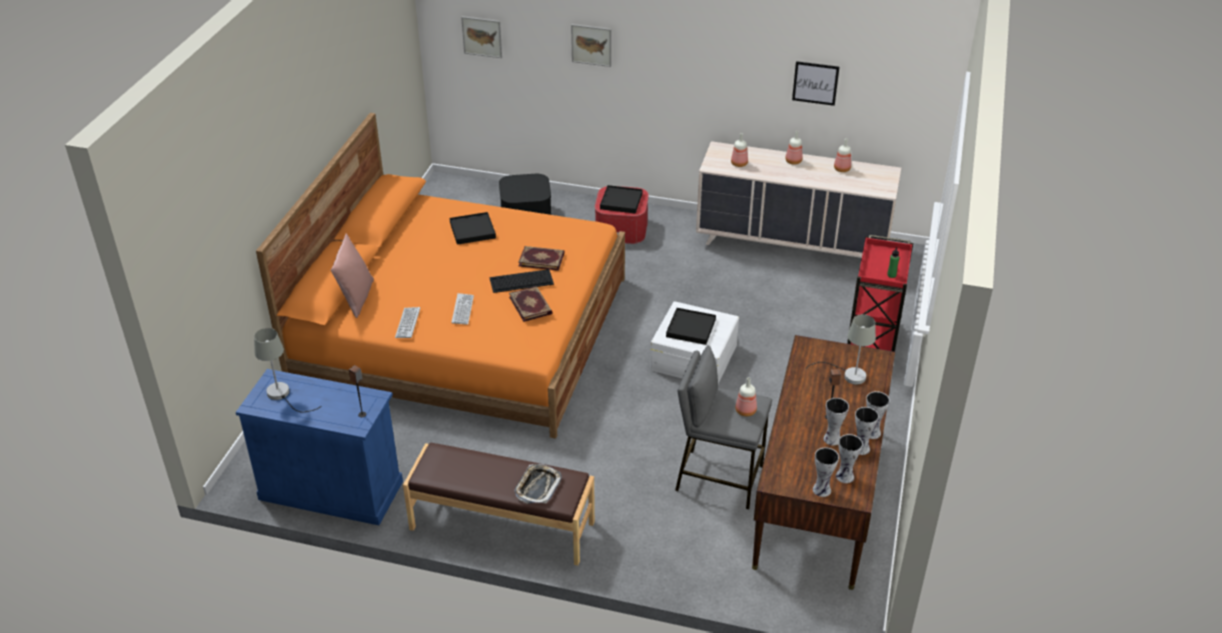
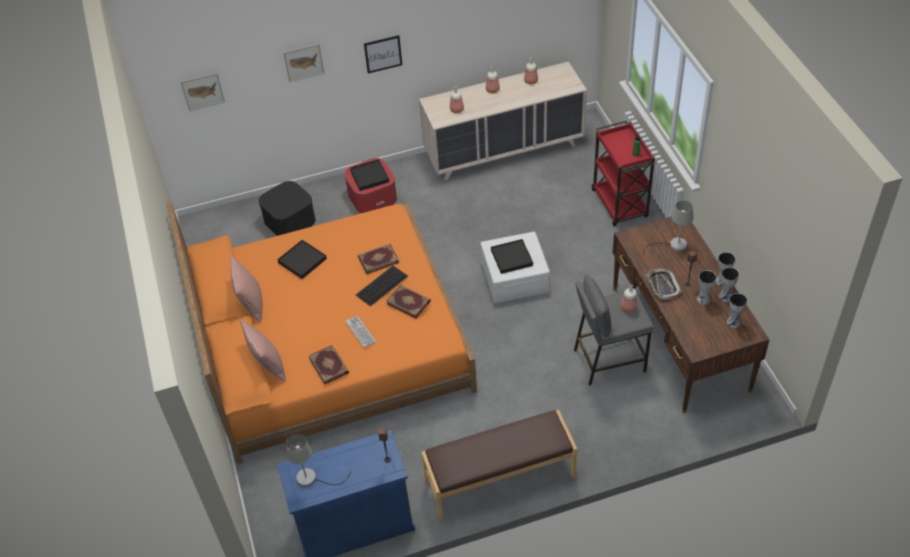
camera: 30 degrees left, 10 degrees up
keyboard [395,307,420,338] -> book [309,345,349,384]
tray [514,464,562,504] -> tray moved to [645,268,681,300]
picture [792,61,839,106] -> picture moved to [364,35,402,73]
vase [813,447,839,497] -> none
none -> pink pillow [230,255,262,323]

